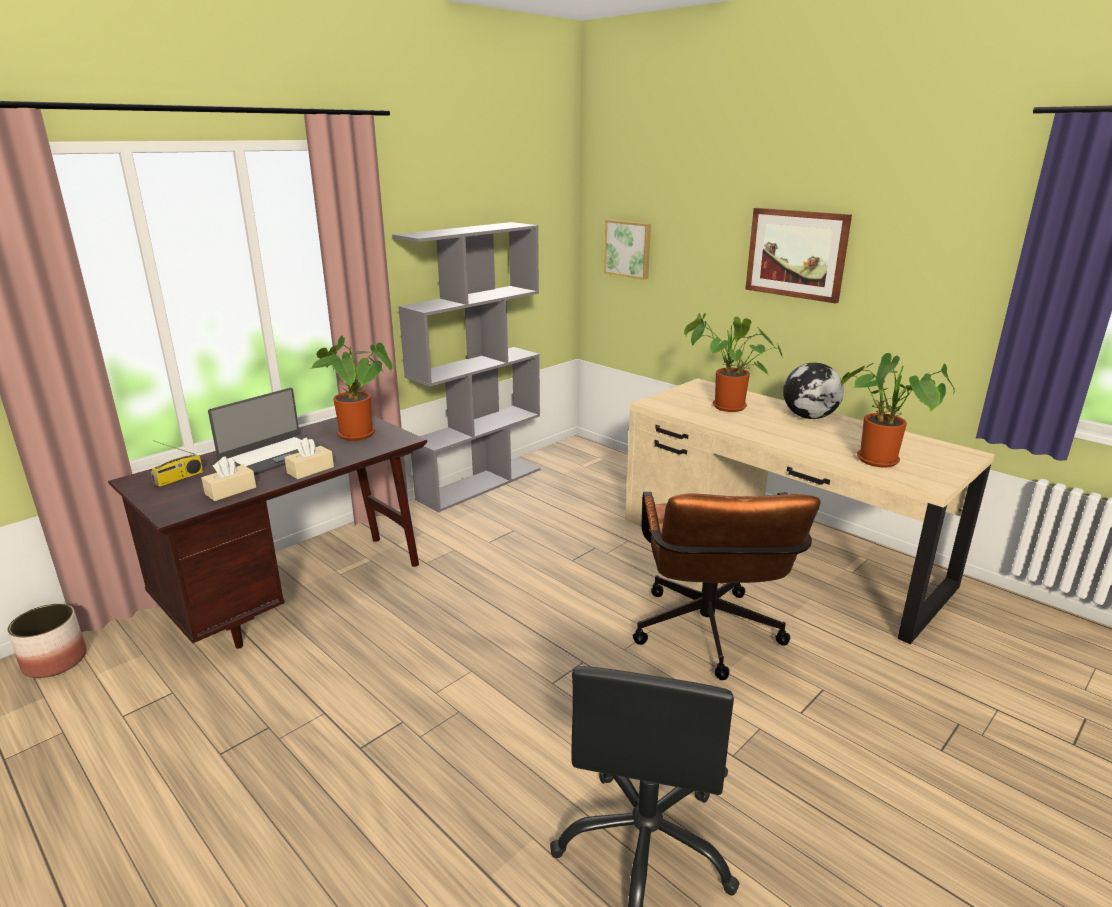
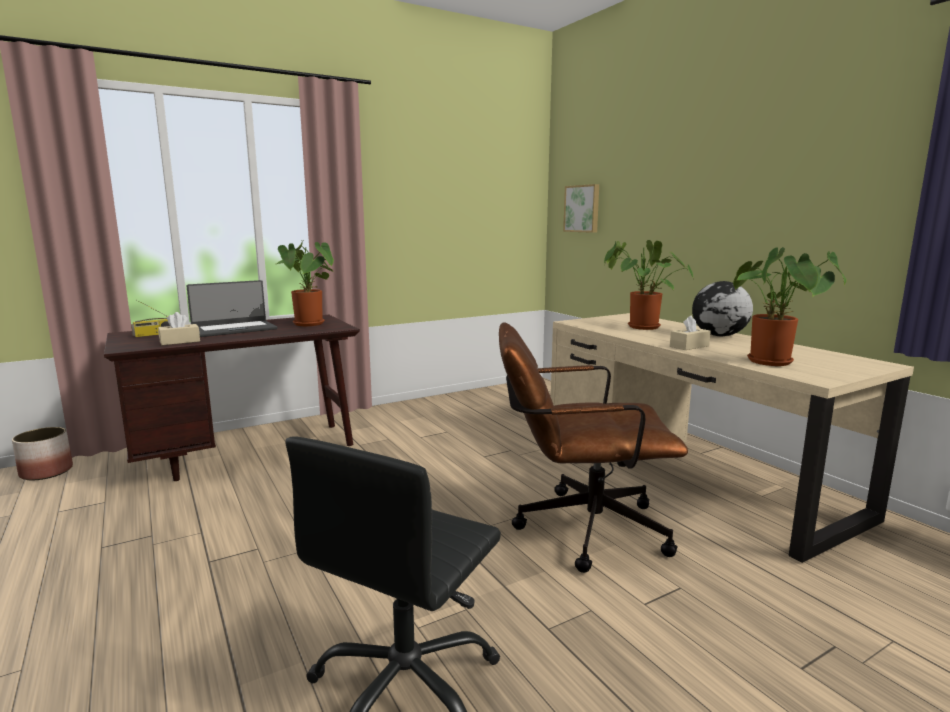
camera: 15 degrees right, 10 degrees down
beige tissue box [284,437,334,479] -> beige tissue box moved to [670,315,711,350]
grey bookcase [392,222,541,513] -> none
brown office chair [633,492,820,680] -> brown office chair turned 75 degrees clockwise [499,322,688,573]
picture [745,208,852,304] -> none

